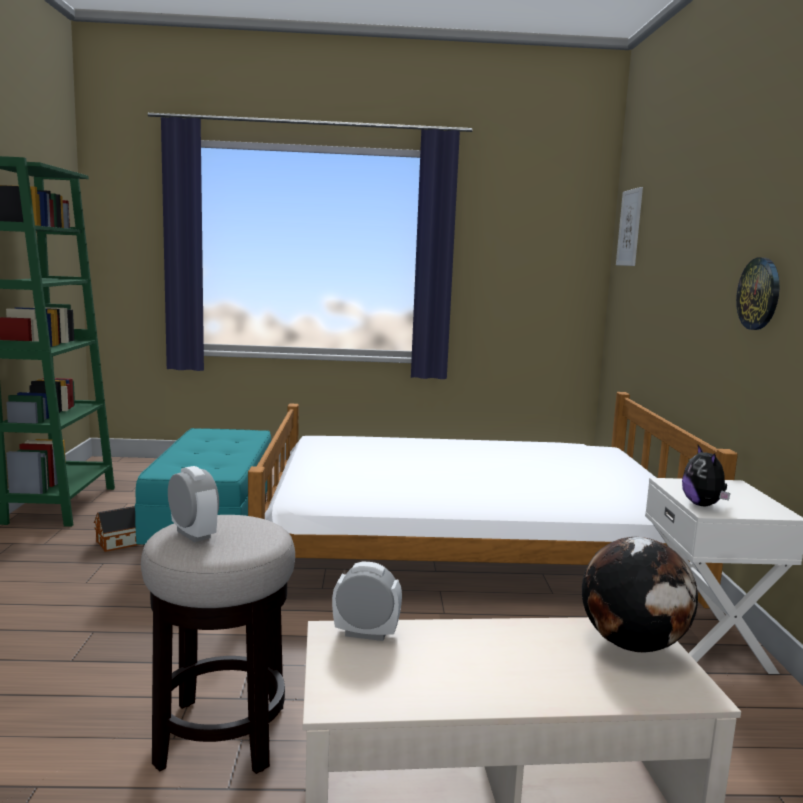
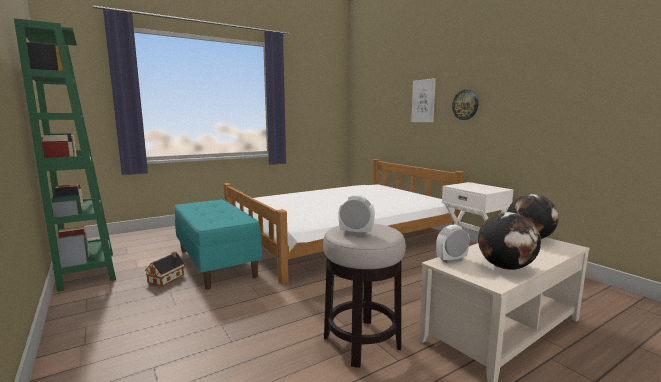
camera: 30 degrees left, 0 degrees up
picture [616,187,643,266] -> picture moved to [411,78,436,122]
plush toy [682,445,730,506] -> none
none -> globe [478,212,541,270]

